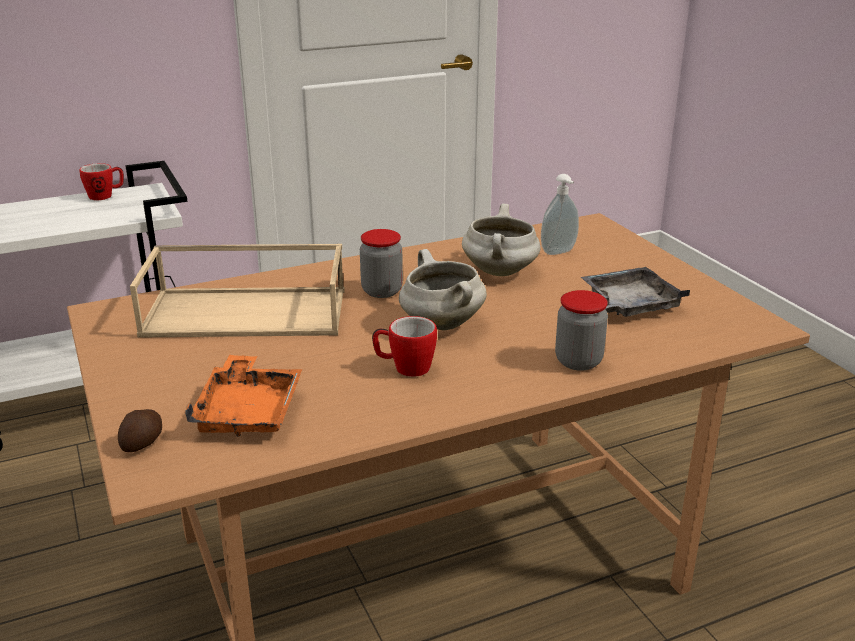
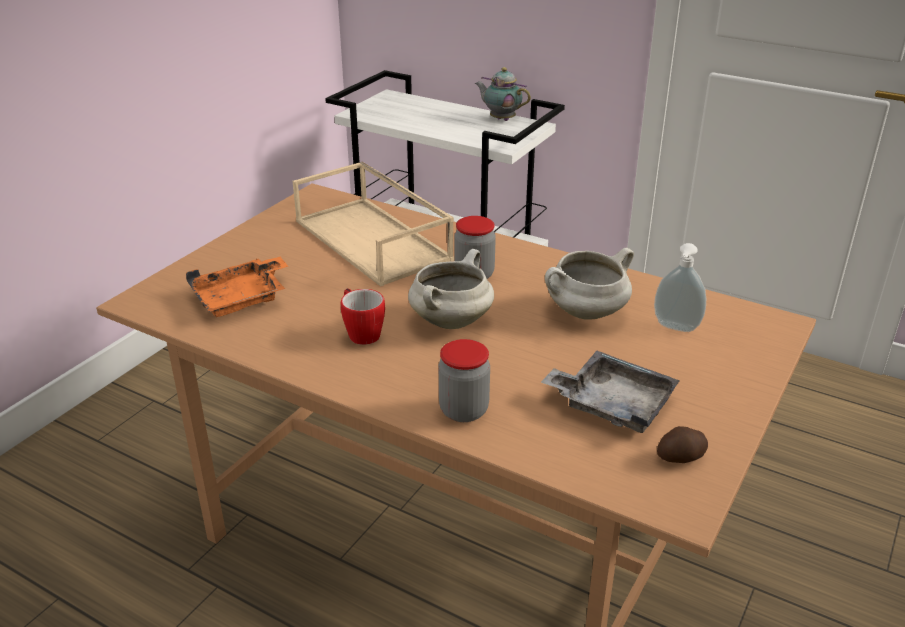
camera: 55 degrees right, 5 degrees up
mug [79,163,124,200] -> teapot [475,67,531,121]
potato [118,409,162,452] -> potato moved to [657,426,708,463]

